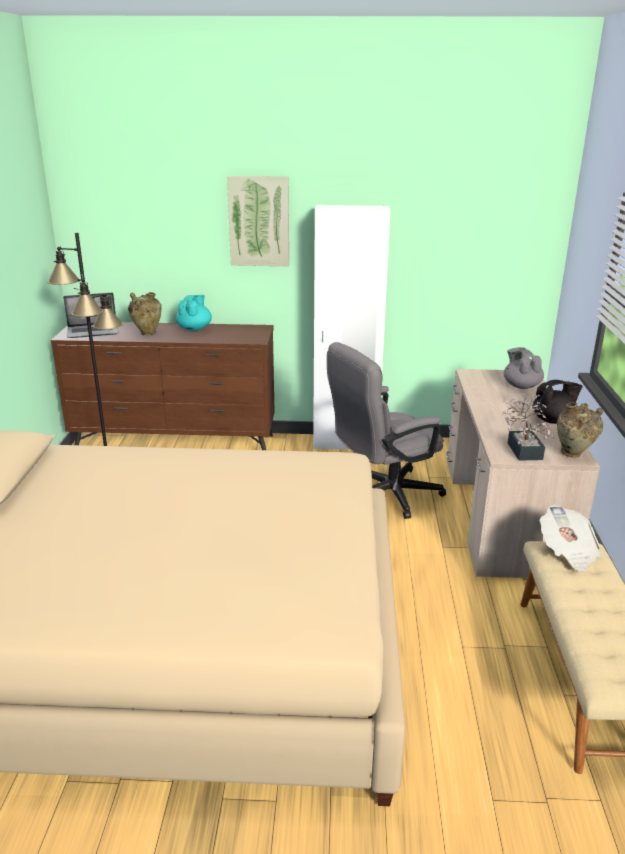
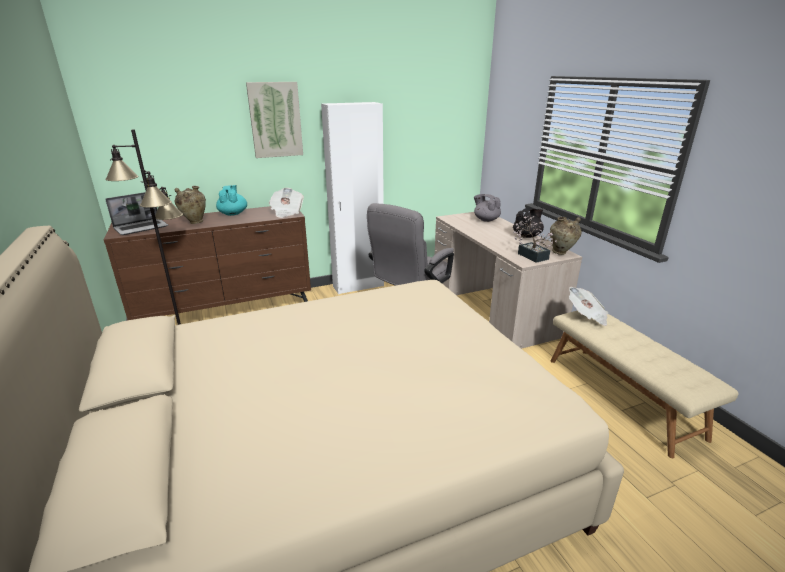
camera: 25 degrees left, 0 degrees up
none -> newspaper [269,188,304,218]

